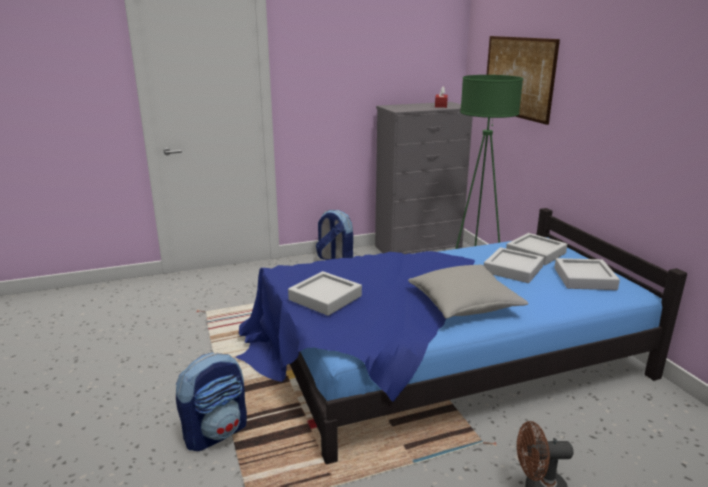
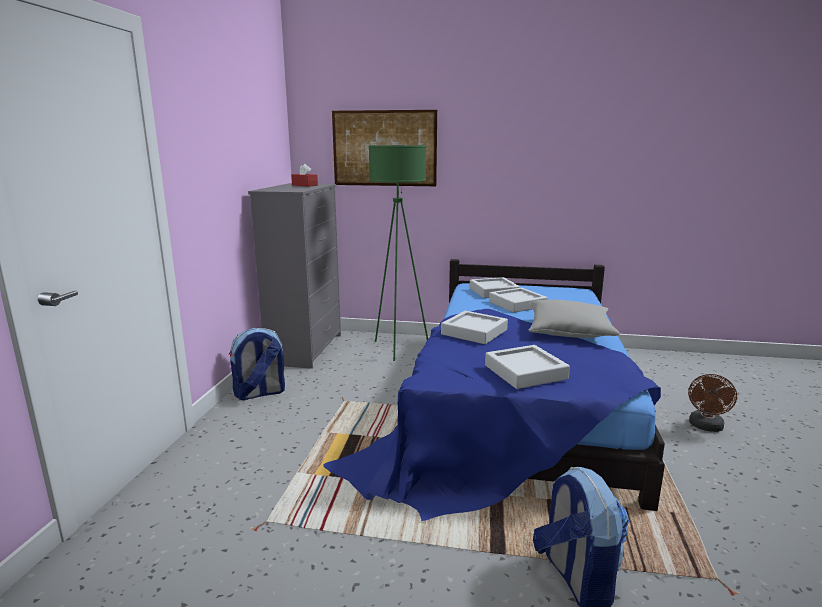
camera: 60 degrees left, 5 degrees down
grey tray [554,258,620,290] -> grey tray moved to [441,311,508,344]

